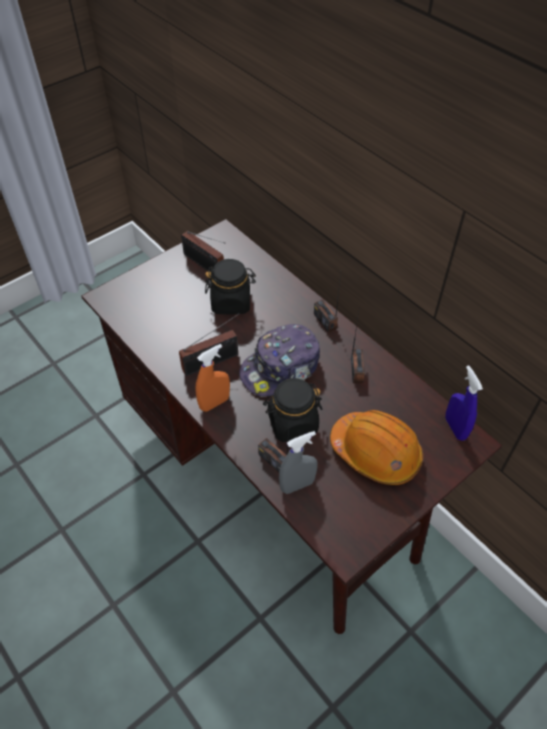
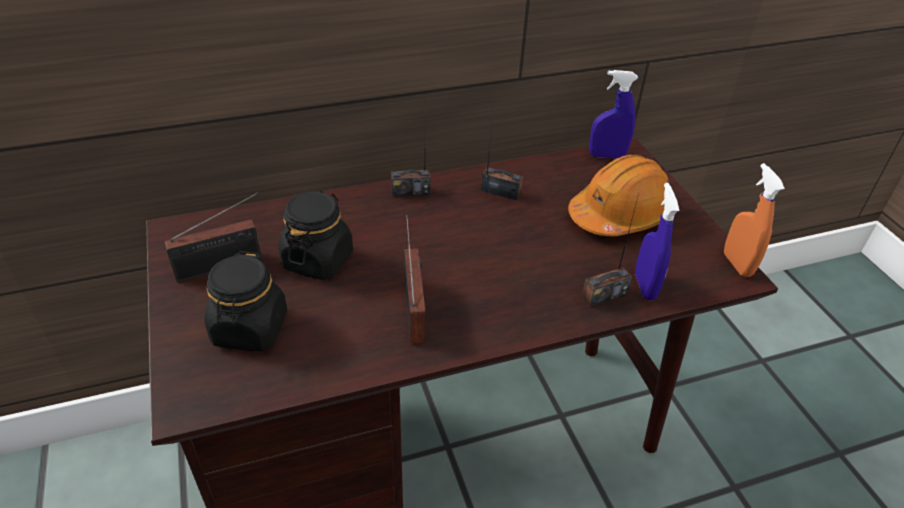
camera: 70 degrees left, 10 degrees down
orange spray bottle [195,344,230,412] -> orange spray bottle moved to [724,163,785,277]
cap [239,324,320,396] -> none
black jar [263,378,323,442] -> black jar moved to [205,251,287,351]
grey spray bottle [279,431,318,494] -> blue spray bottle [635,183,679,300]

